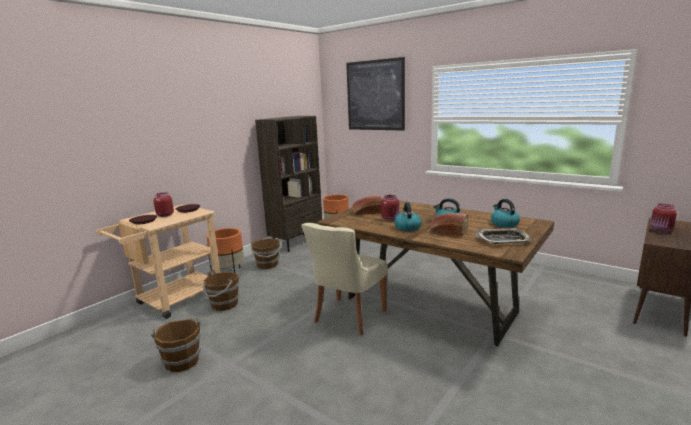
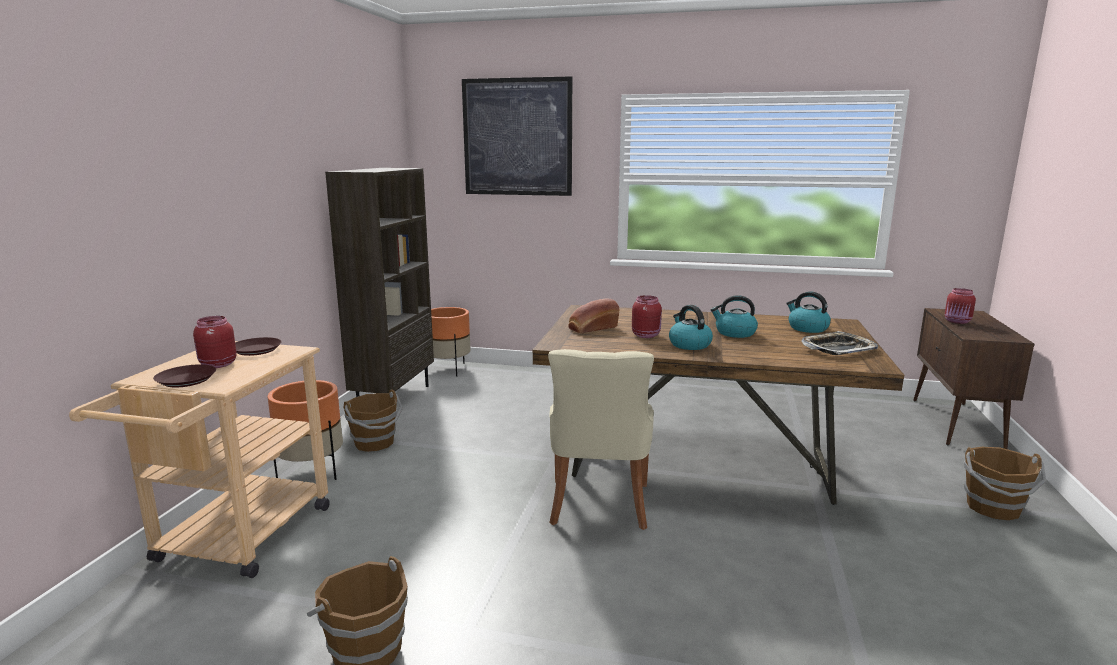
camera: 25 degrees left, 0 degrees up
brown bucket [203,270,239,311] -> brown bucket moved to [964,447,1046,520]
bread [430,213,468,236] -> none

